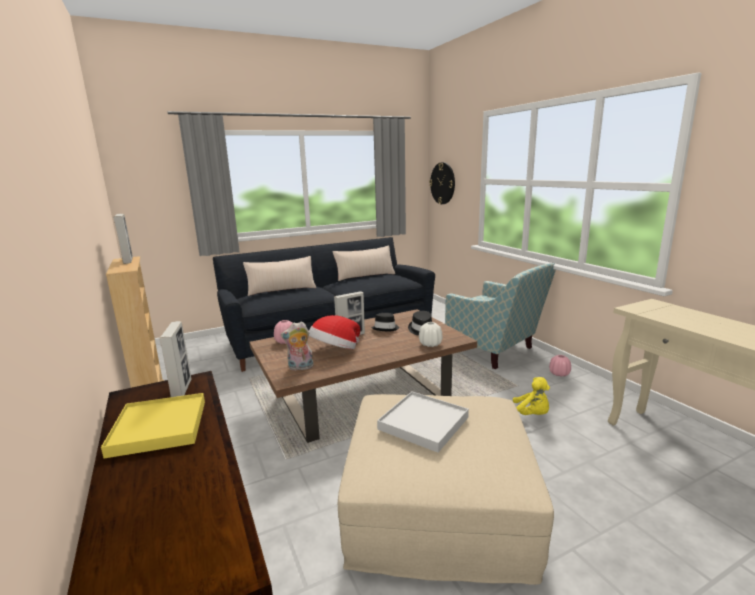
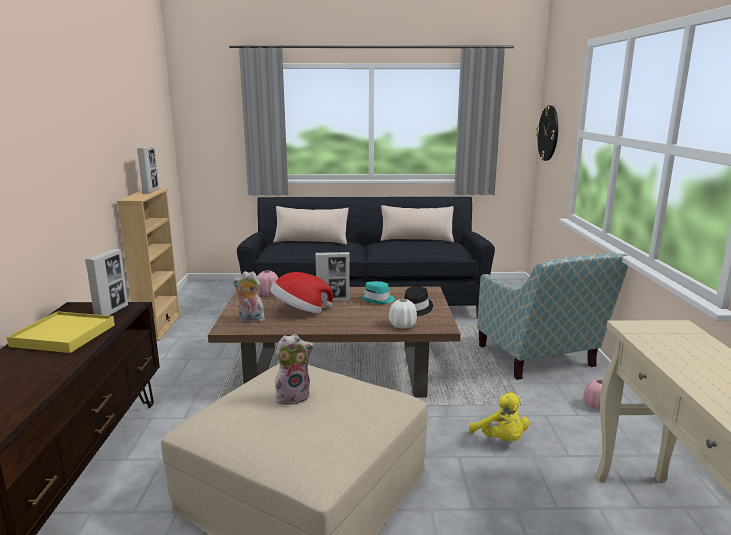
camera: 25 degrees right, 0 degrees up
black hat [371,313,399,331] -> turquoise hat [360,281,395,304]
white tray [377,392,469,453] -> plush toy [275,334,314,405]

